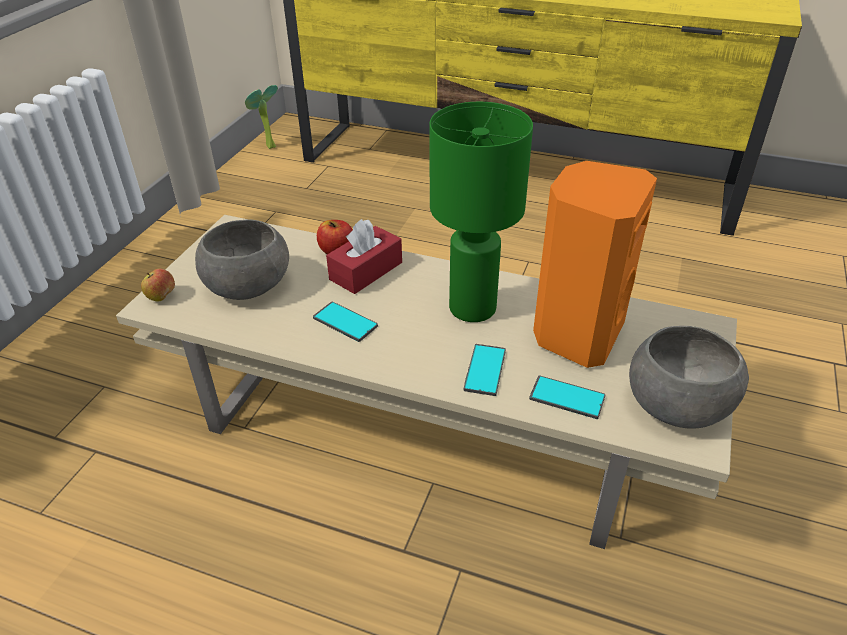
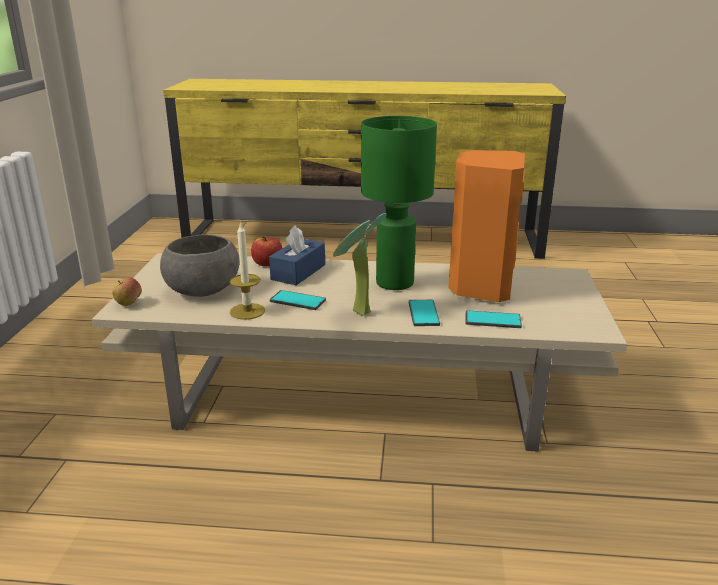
camera: 15 degrees left, 15 degrees down
potted plant [245,85,278,149] -> potted plant moved to [333,213,387,316]
red tissue box [326,219,402,294] -> blue tissue box [269,226,325,285]
grey bowl [629,326,749,429] -> none
none -> candle [230,221,265,320]

